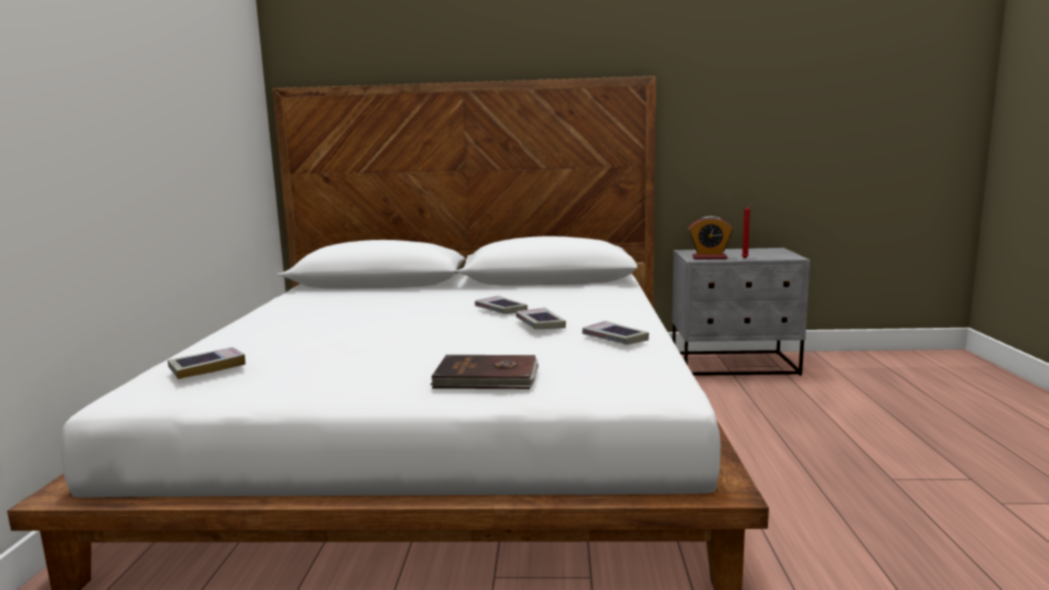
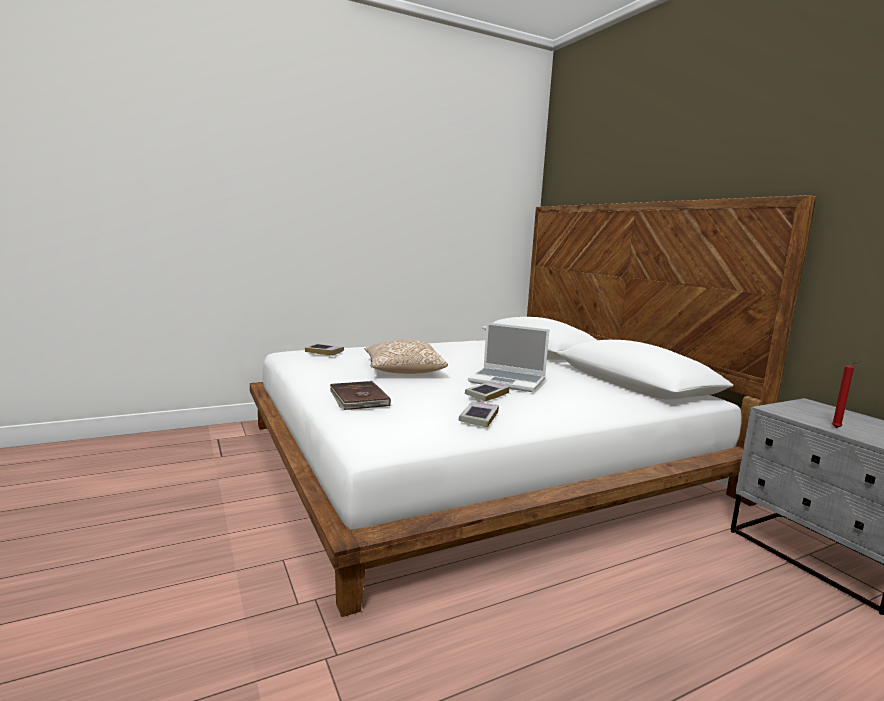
camera: 60 degrees right, 0 degrees up
book [475,296,528,314] -> laptop [468,323,549,392]
alarm clock [688,216,733,259] -> none
none -> pillow [365,340,448,374]

